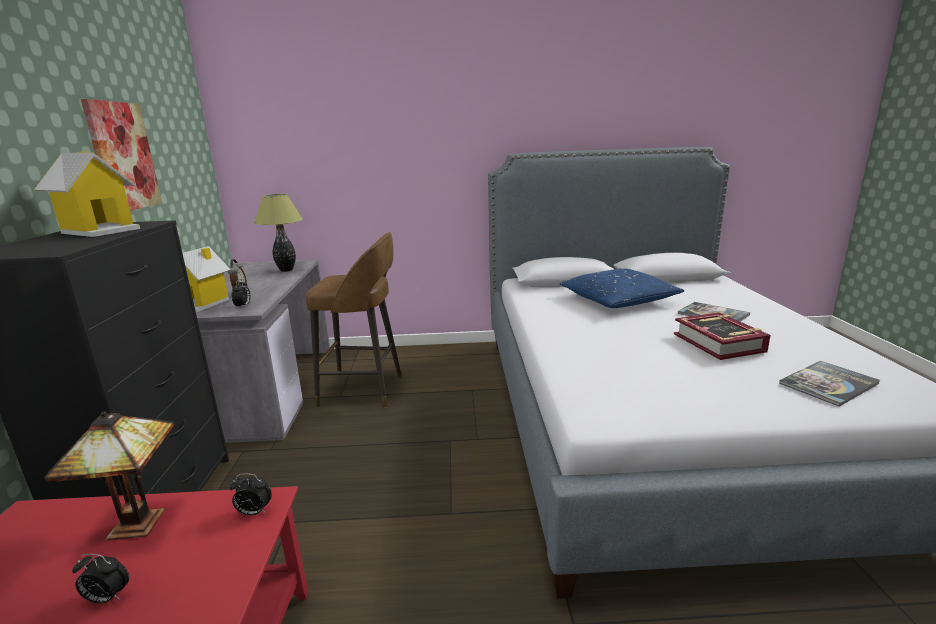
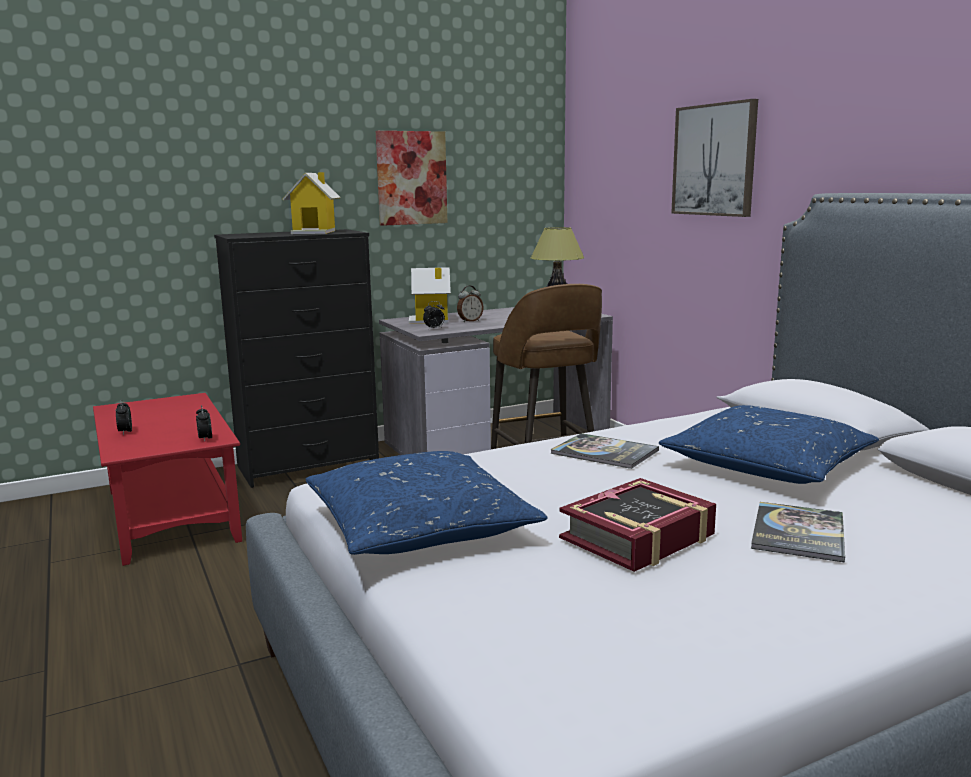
camera: 65 degrees right, 5 degrees down
table lamp [44,412,174,540] -> none
book [779,361,880,407] -> book moved to [551,433,659,469]
none -> blue pillow [306,451,548,555]
none -> picture [671,99,758,217]

